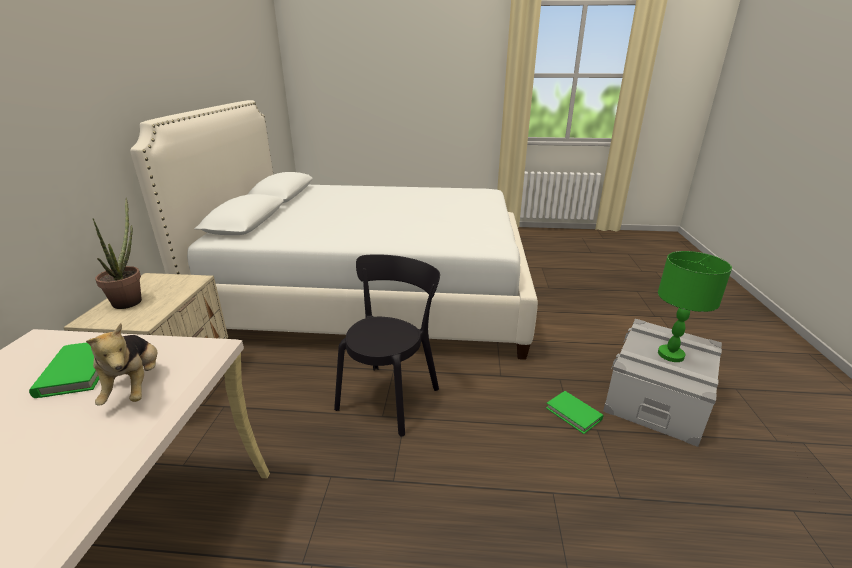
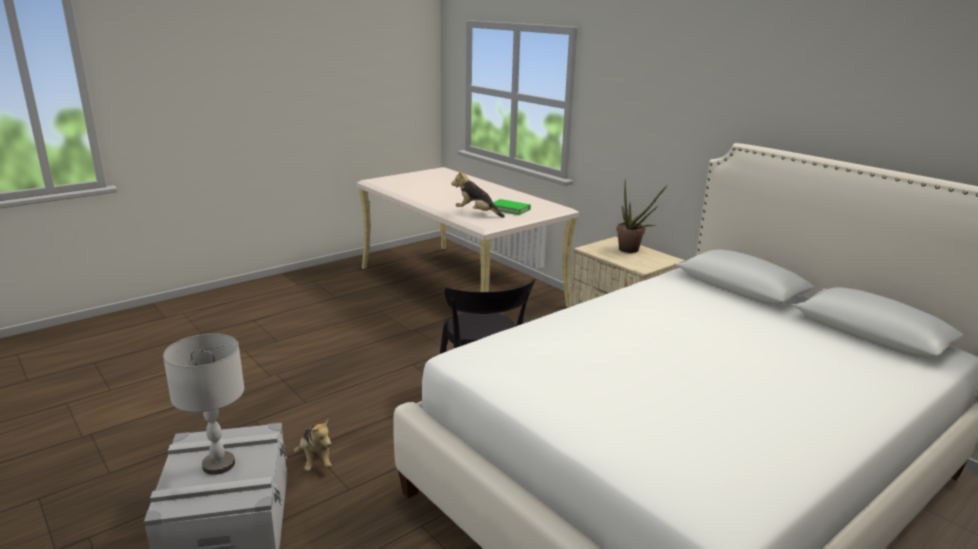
camera: 135 degrees right, 5 degrees down
green book [546,391,603,434] -> plush toy [294,419,332,471]
green table lamp [658,251,732,362] -> grey table lamp [163,334,244,475]

